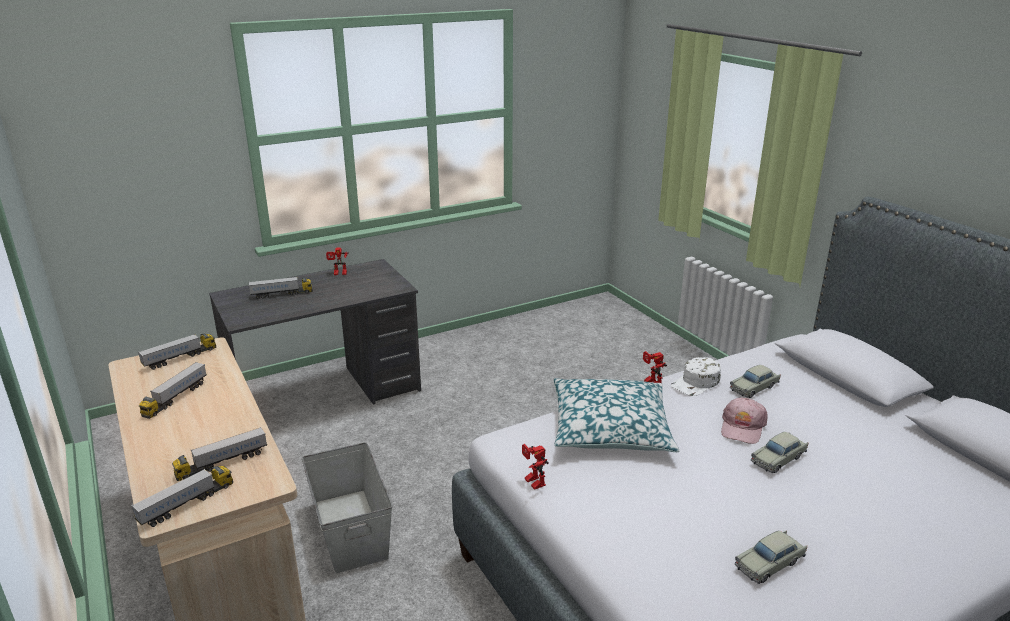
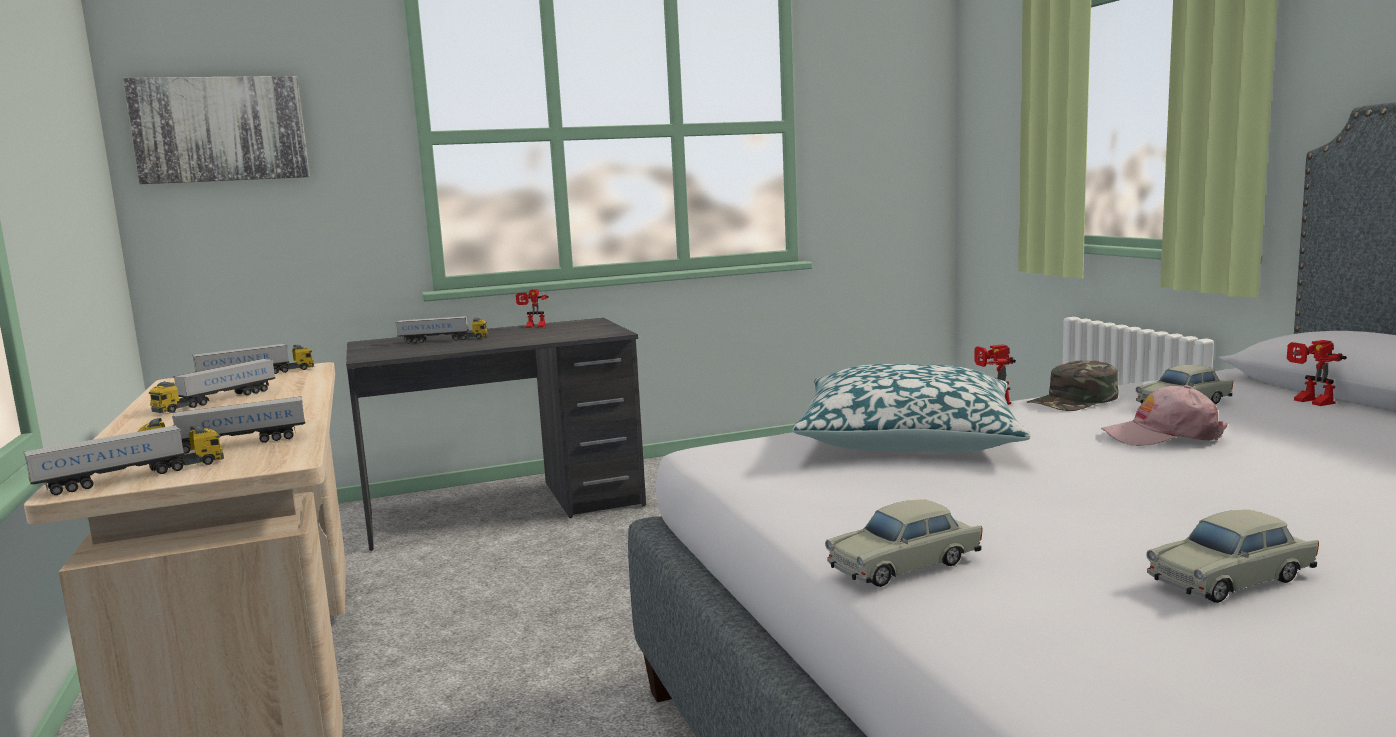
camera: 10 degrees right, 15 degrees down
grey storage box [302,442,393,573] -> none
toy robot [522,444,549,490] -> toy robot moved to [1287,340,1347,406]
white cap [671,357,721,396] -> green cap [1026,361,1119,411]
pink cap [721,398,768,444] -> pink cap turned 60 degrees clockwise [1101,385,1228,446]
beige toy car [751,432,808,473] -> beige toy car moved to [825,499,982,587]
none -> picture [123,76,310,184]

